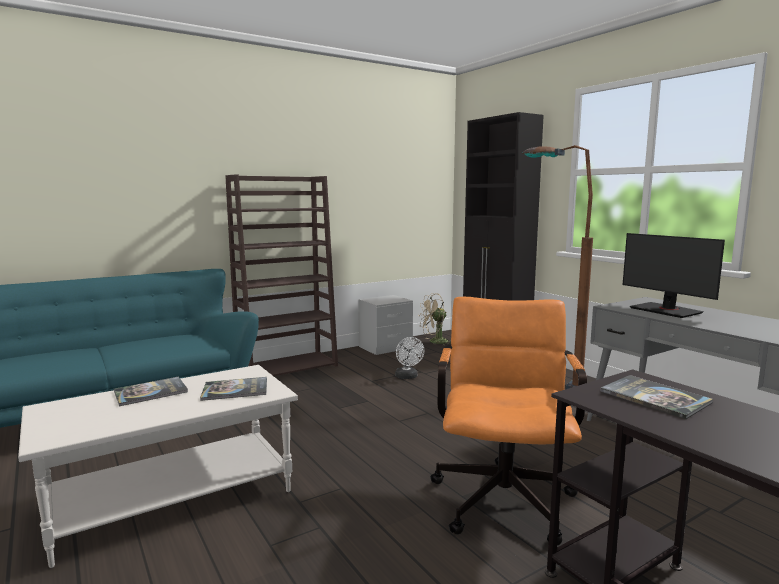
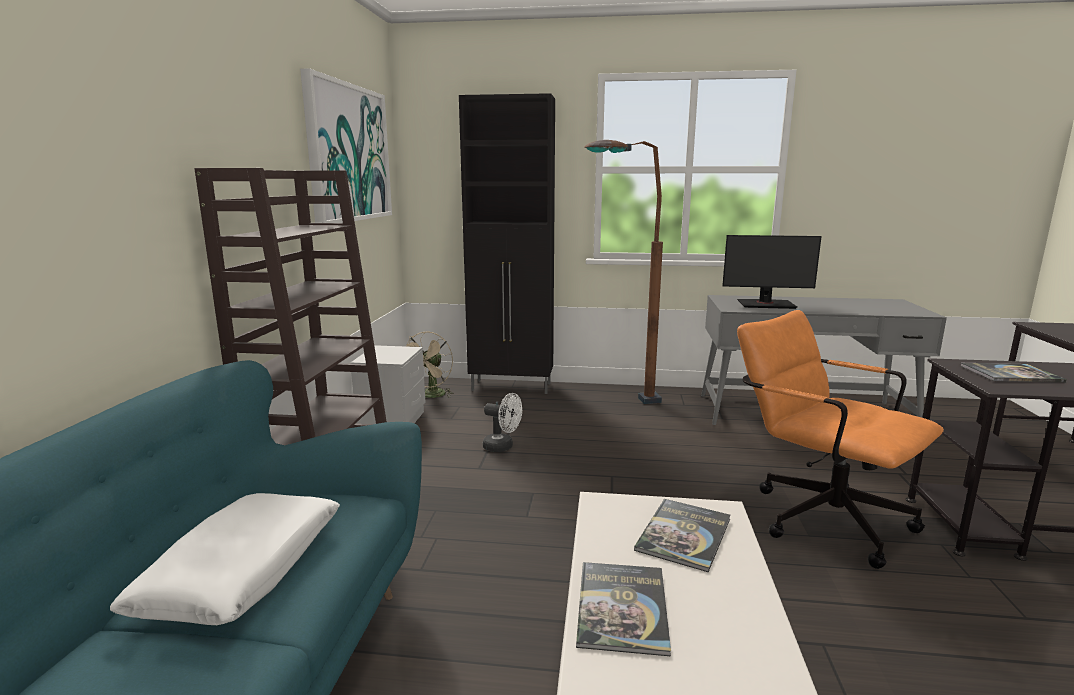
camera: 50 degrees left, 5 degrees up
none -> white pillow [110,493,340,625]
none -> picture [300,68,392,223]

